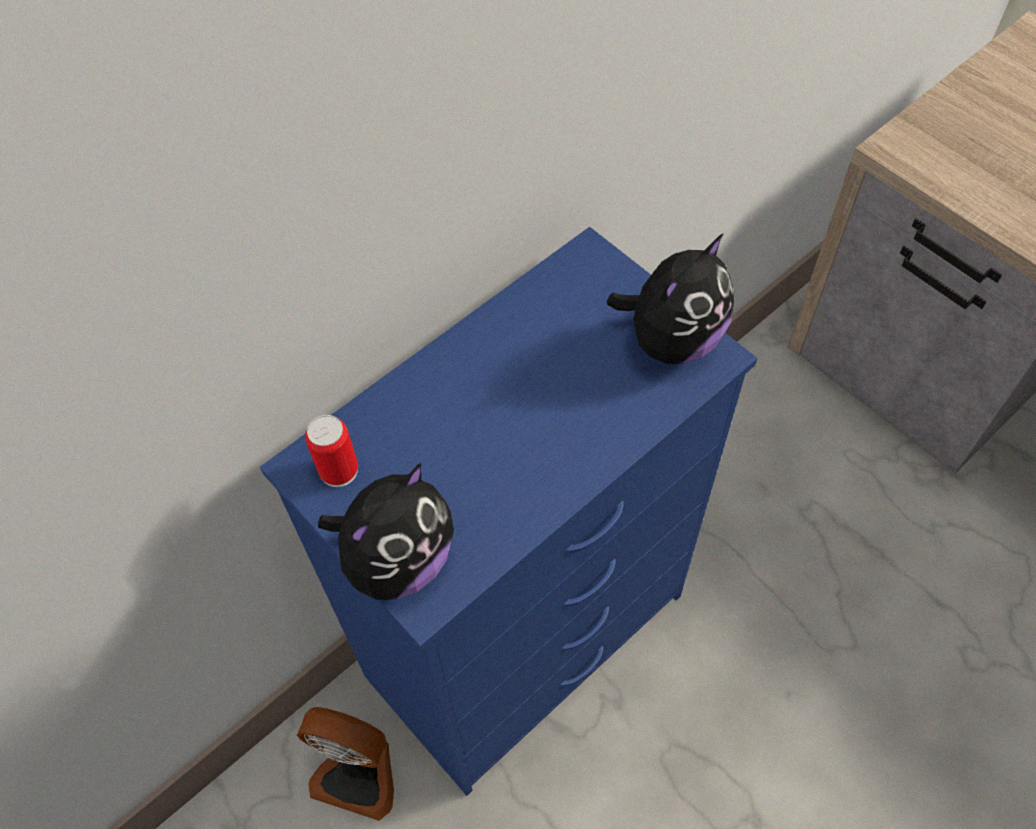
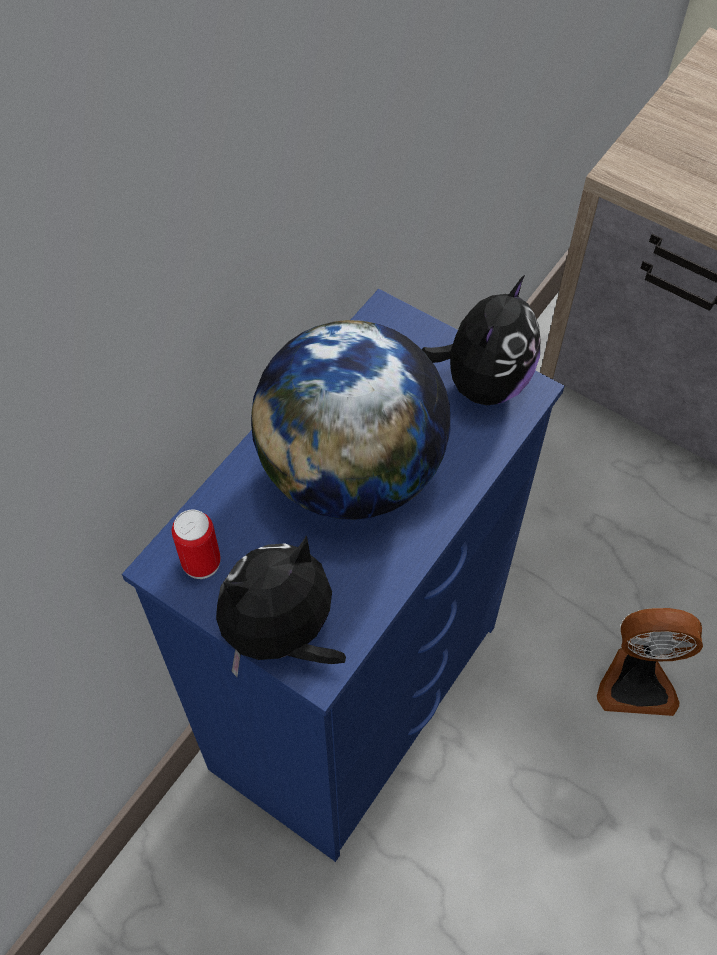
camera: 15 degrees left, 0 degrees up
fan [297,707,394,821] -> fan moved to [597,608,703,716]
plush toy [318,463,454,600] -> plush toy turned 150 degrees counterclockwise [216,535,346,677]
none -> globe [251,320,450,520]

